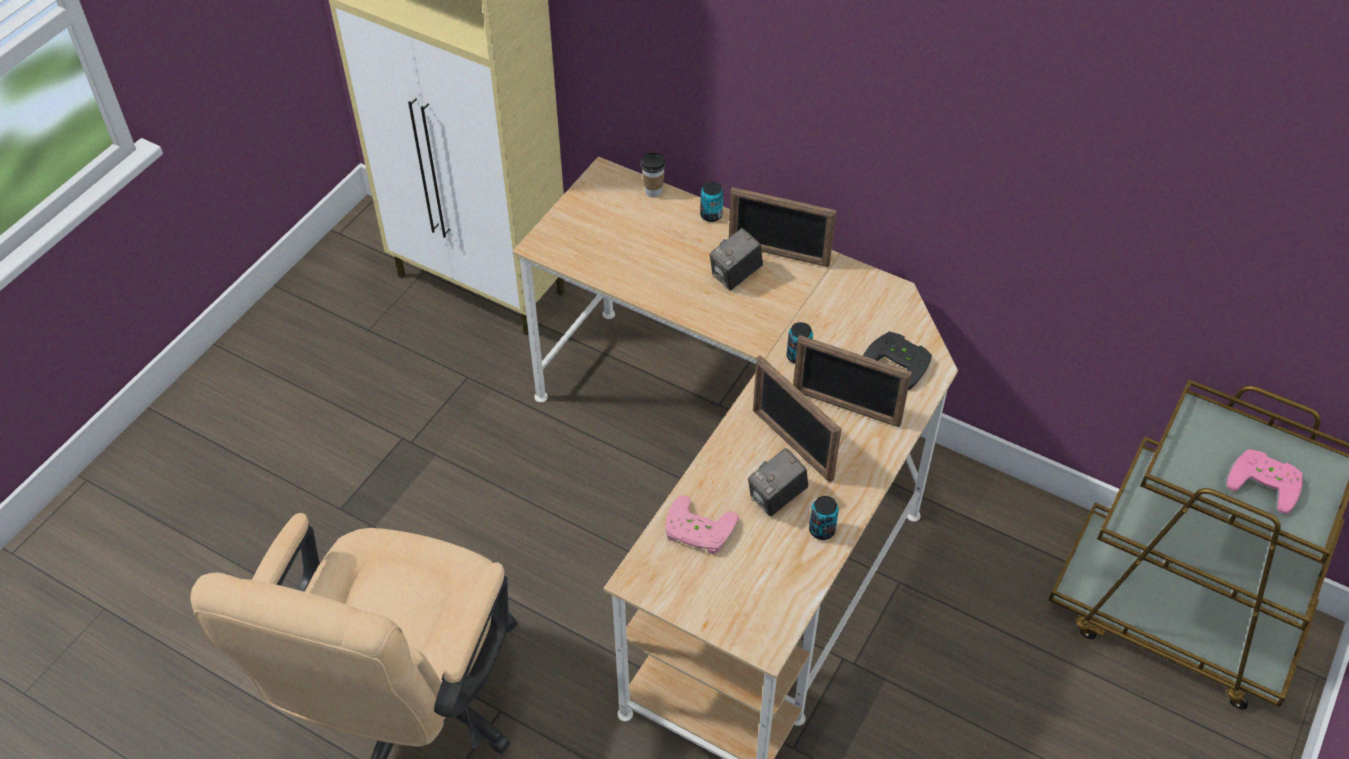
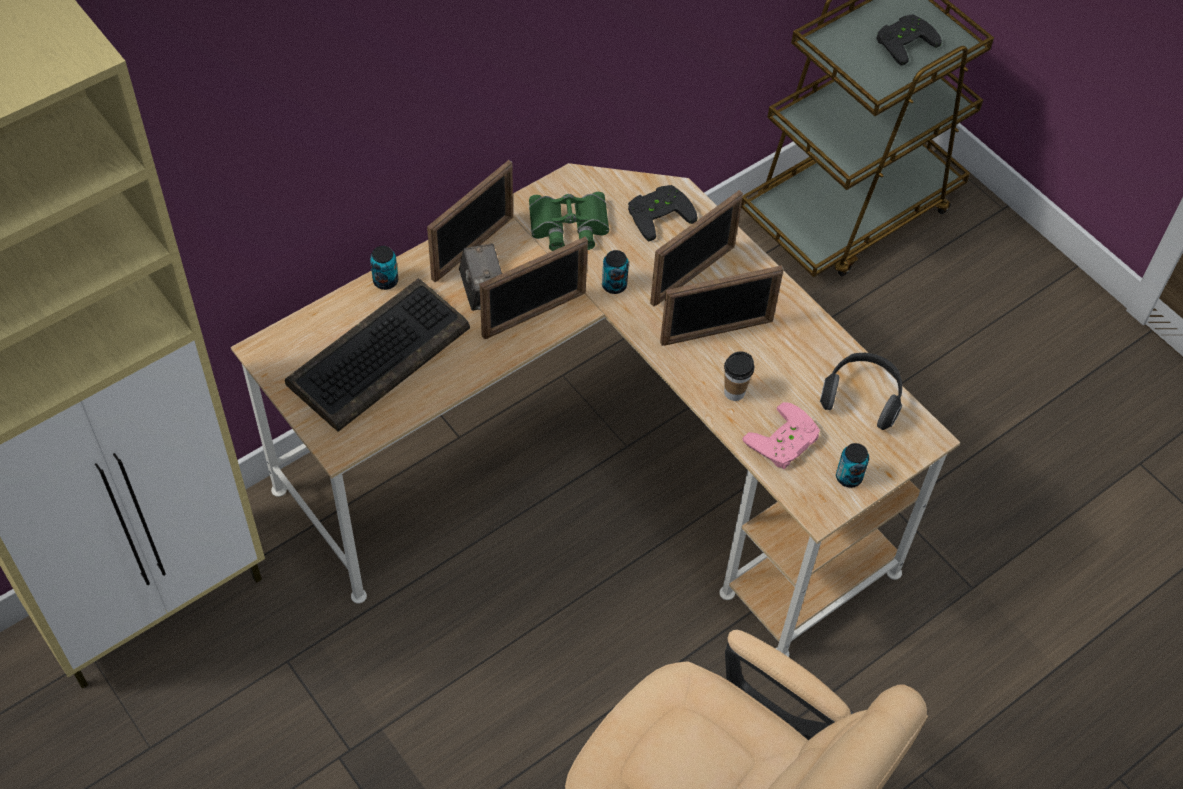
camera: 70 degrees left, 5 degrees up
cup [641,152,666,198] -> cup moved to [724,351,754,401]
camera [748,448,808,517] -> none
can [809,496,839,540] -> can moved to [836,443,869,488]
pink game controller [1227,449,1302,514] -> black game controller [876,14,942,66]
none -> keyboard [285,279,470,432]
none -> picture frame [480,236,588,339]
none -> green binoculars [529,192,609,251]
none -> headphones [820,353,902,430]

